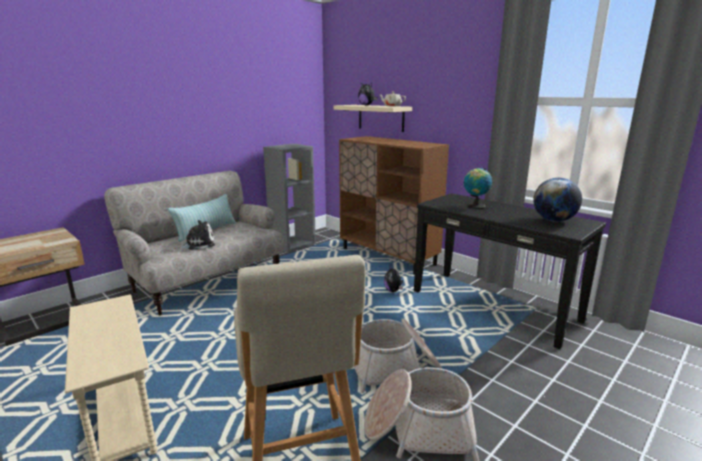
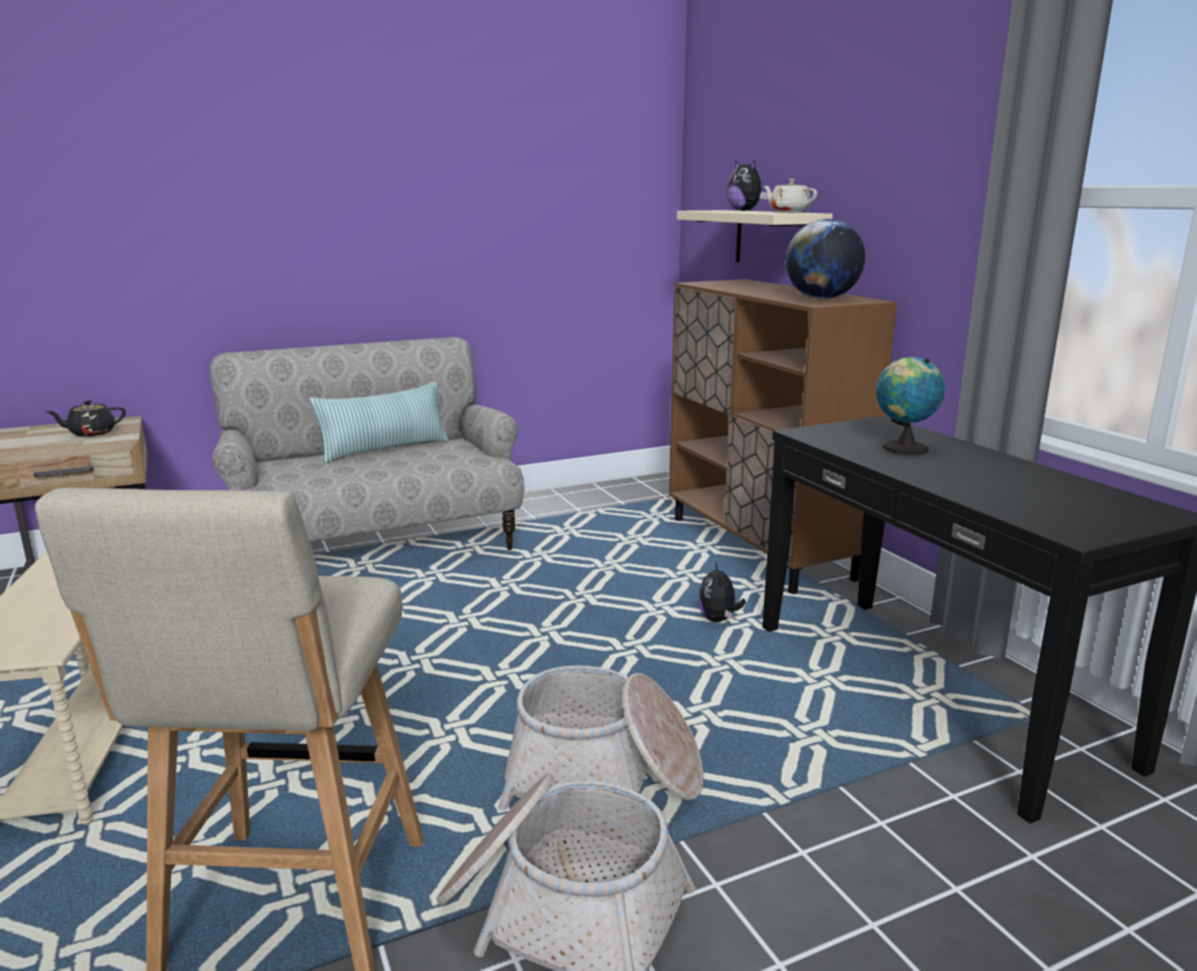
camera: 20 degrees right, 0 degrees up
plush toy [175,220,215,250] -> none
grey bookcase [263,144,316,253] -> none
globe [533,178,582,222] -> globe moved to [786,219,865,299]
none -> black teapot [46,400,126,436]

